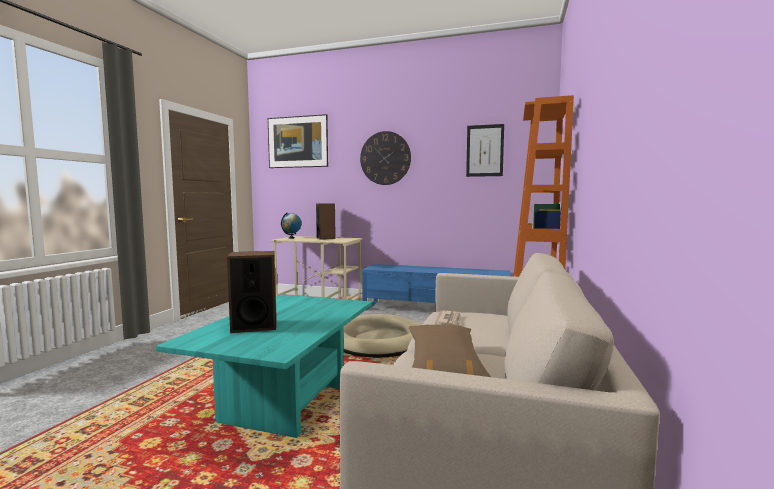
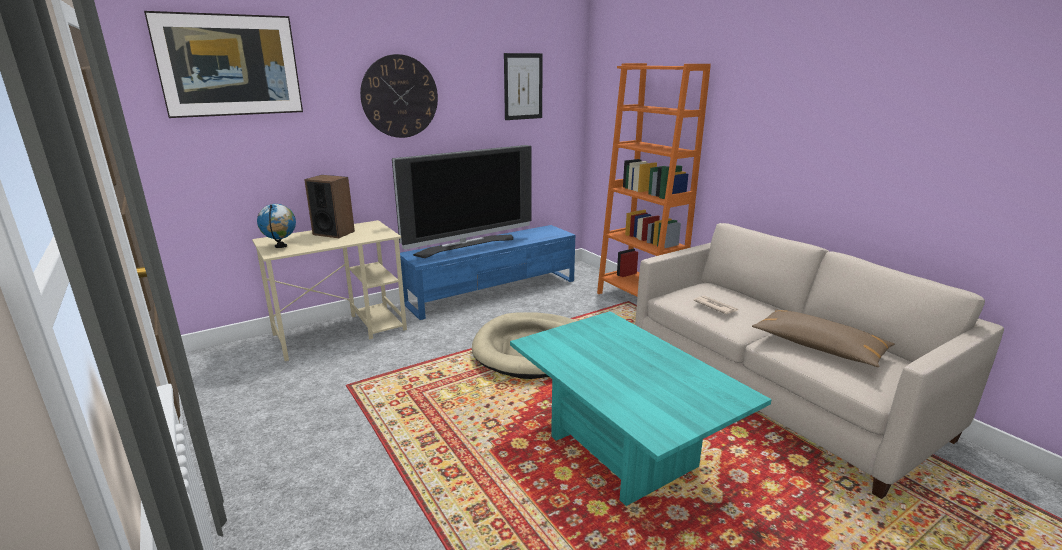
camera: 50 degrees left, 15 degrees up
speaker [227,251,277,333] -> none
none -> television [392,145,532,258]

